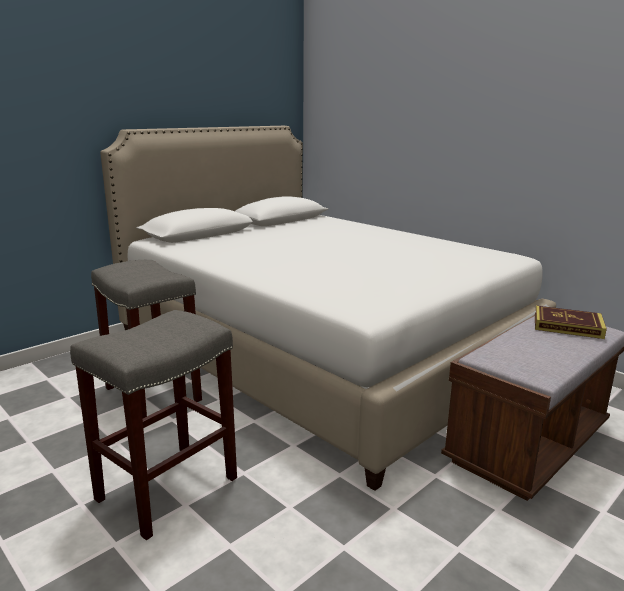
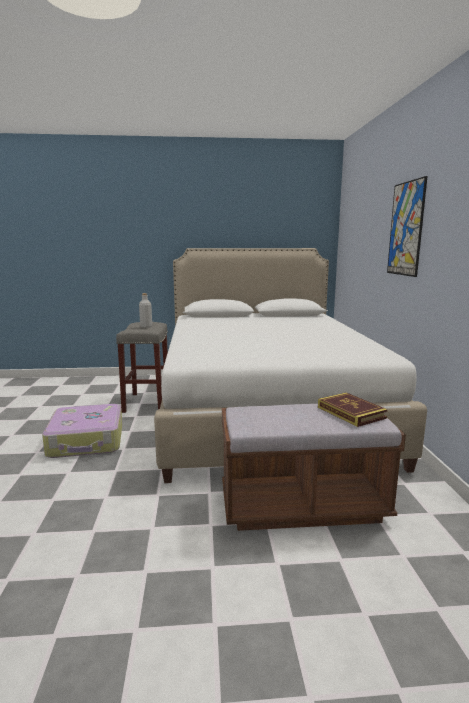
camera: 40 degrees right, 5 degrees down
grey stool [70,310,237,540] -> suitcase [42,404,122,458]
none -> grey bottle [139,293,152,328]
none -> picture [387,176,428,277]

